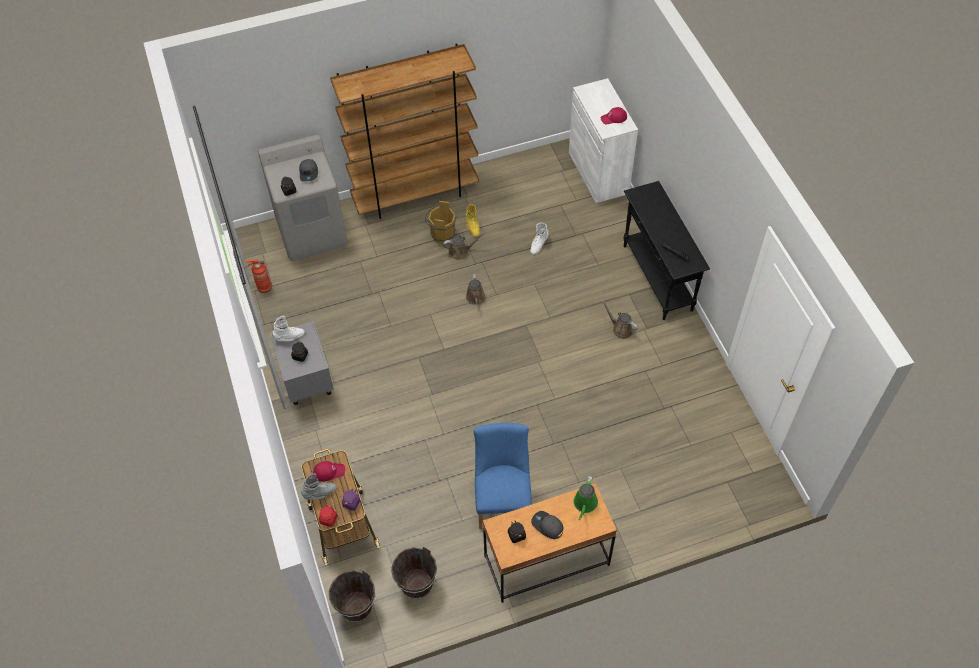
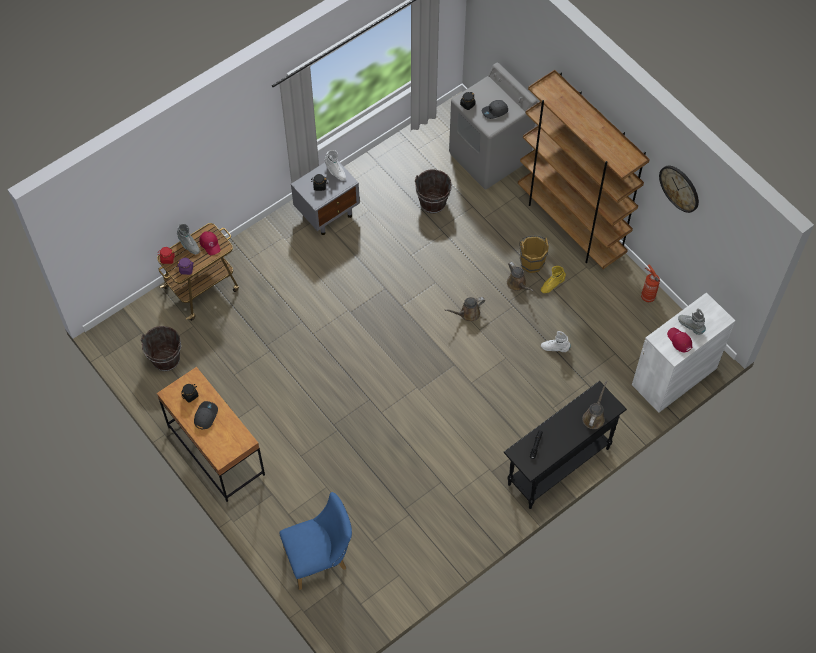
camera: 70 degrees right, 5 degrees up
fire extinguisher [244,259,272,293] -> fire extinguisher moved to [641,264,660,302]
brown bucket [329,570,375,622] -> brown bucket moved to [415,169,452,214]
blue chair [473,423,532,529] -> blue chair moved to [279,492,352,590]
green watering can [573,476,598,520] -> none
brown watering can [601,300,638,339] -> brown watering can moved to [582,381,607,429]
none -> wall clock [659,166,699,213]
none -> grey boot [678,308,706,335]

